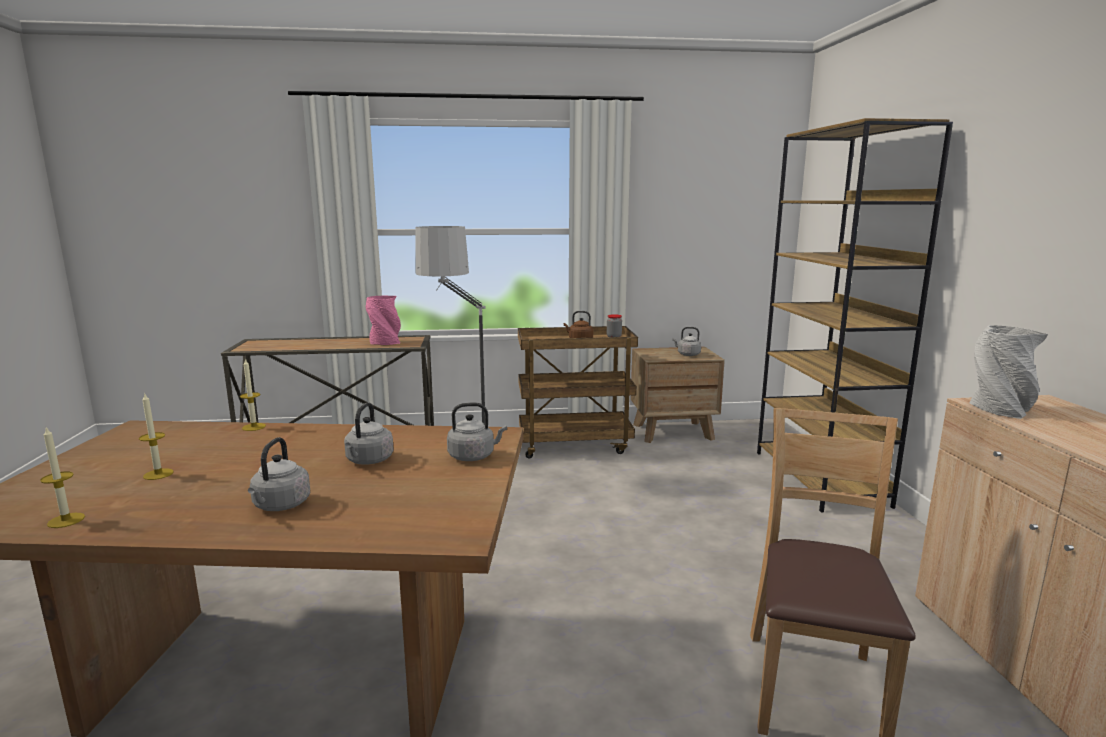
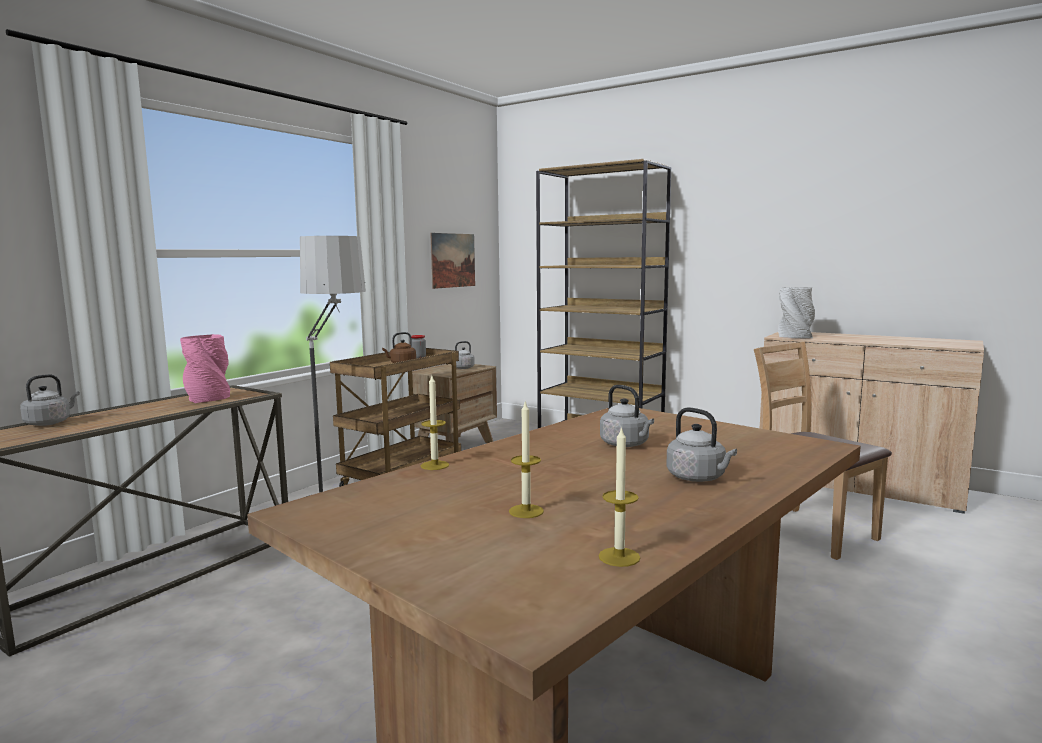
camera: 50 degrees left, 5 degrees down
grey kettle [447,403,507,461] -> grey kettle moved to [20,374,80,426]
none -> picture [430,233,475,289]

